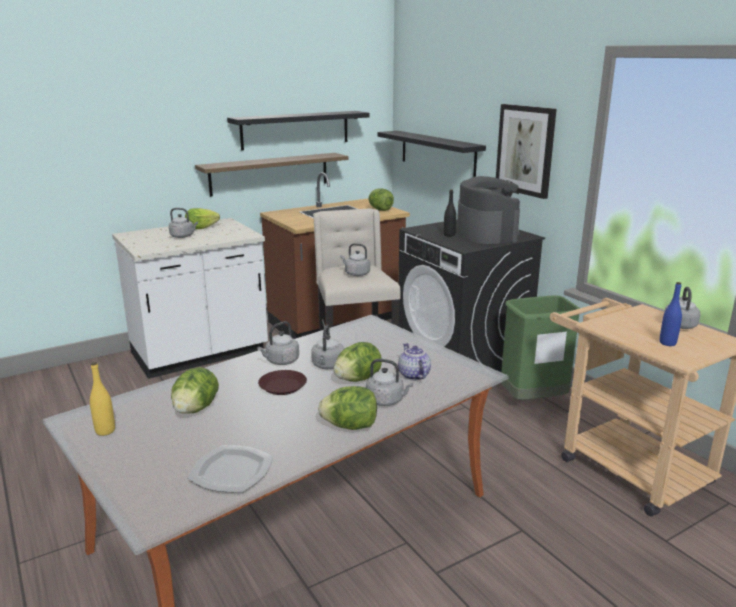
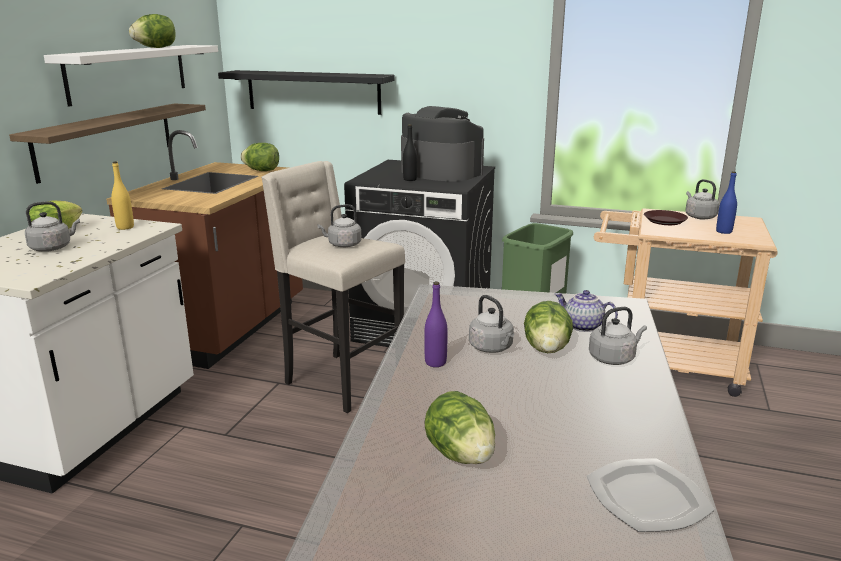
camera: 40 degrees left, 0 degrees up
yellow bottle [90,362,115,436] -> yellow bottle moved to [111,161,134,230]
black shelf [227,111,370,150] -> white shelf [44,45,218,106]
grey kettle [257,321,299,365] -> purple bottle [424,282,448,367]
brown plate [258,370,307,395] -> brown plate moved to [644,210,688,225]
lettuce [318,386,377,430] -> lettuce moved to [129,14,176,48]
picture [496,104,557,199] -> none

